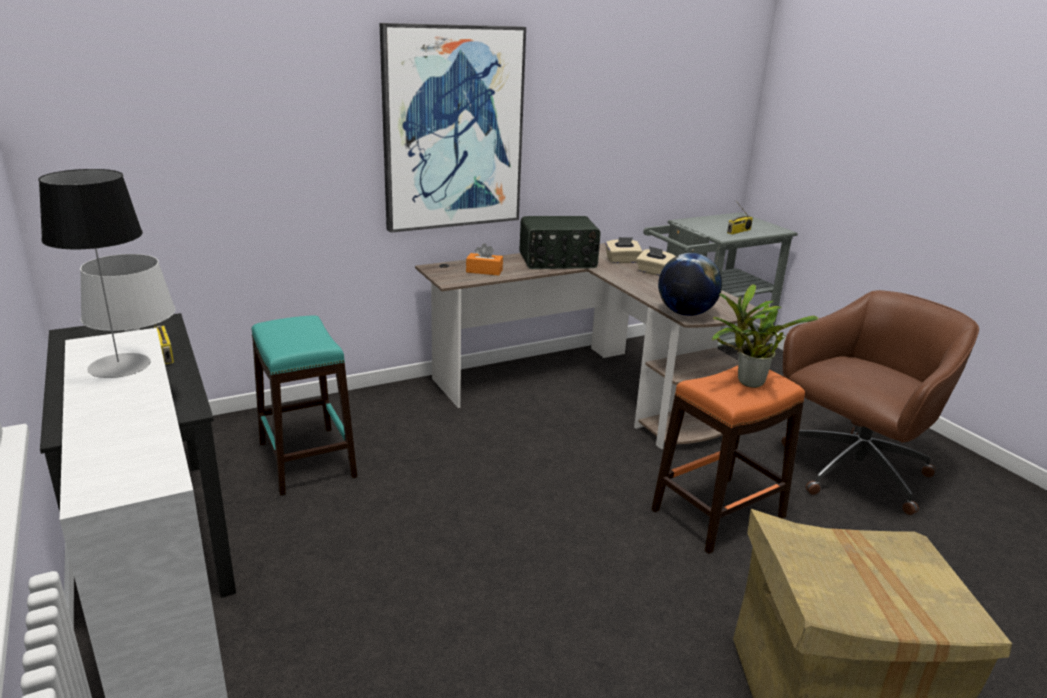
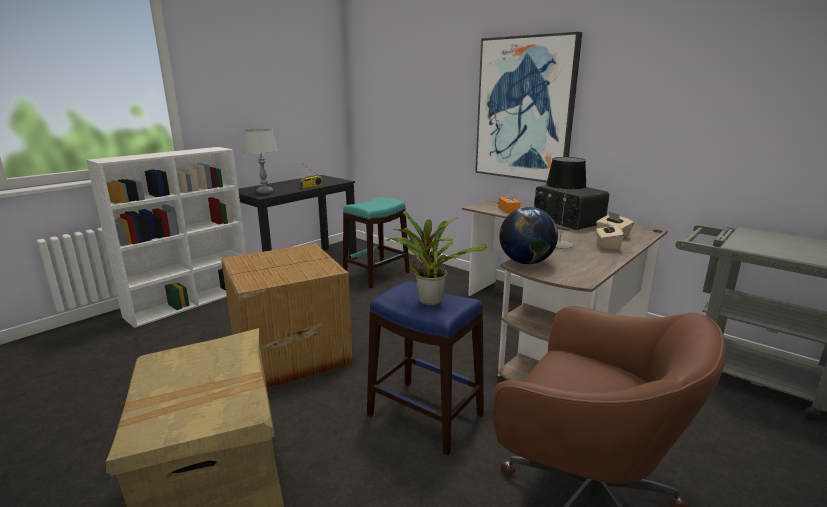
camera: 70 degrees right, 5 degrees down
table lamp [38,169,151,378] -> table lamp moved to [546,157,587,249]
orange stool [651,365,805,554] -> blue stool [367,281,484,455]
radio [727,201,753,235] -> none
none -> cardboard box [221,243,353,388]

